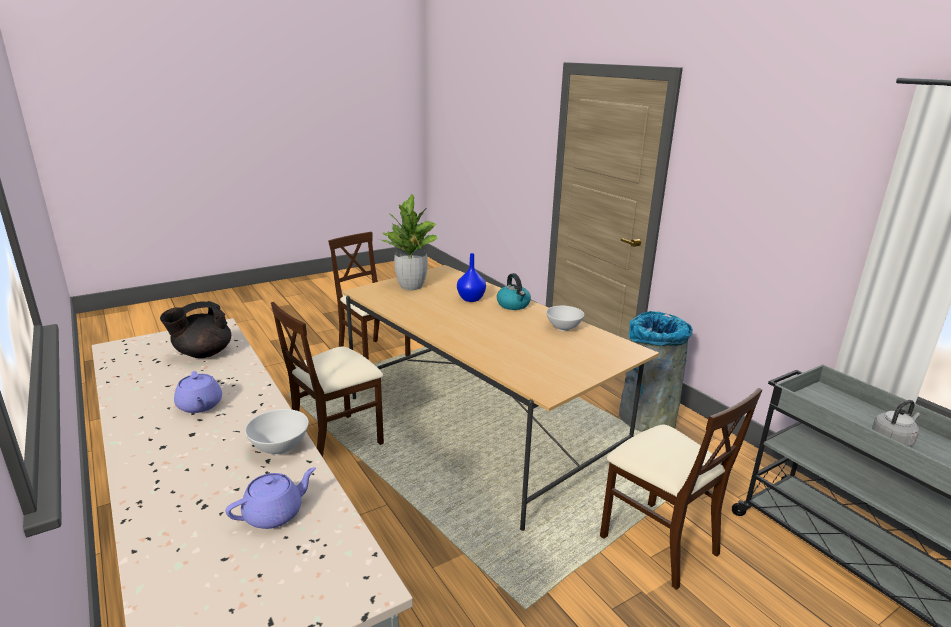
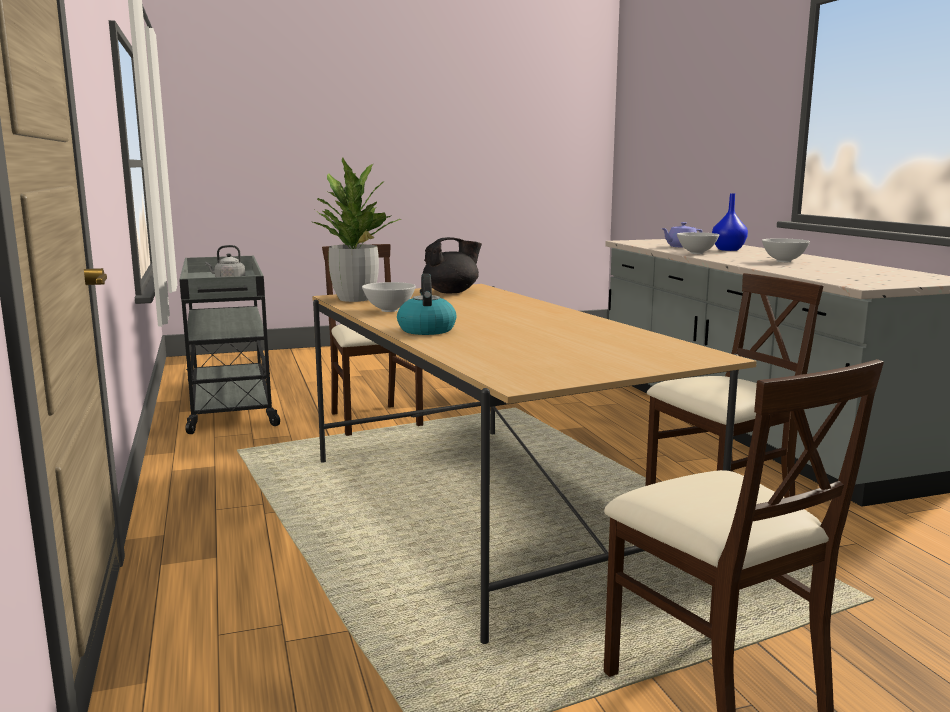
camera: 165 degrees left, 10 degrees down
black teapot [160,301,231,358] -> black teapot moved to [423,237,482,294]
purple teapot [174,371,222,413] -> white bowl [762,238,810,262]
potted plant [381,194,438,290] -> potted plant moved to [313,157,401,302]
blue vase [457,253,486,302] -> blue vase moved to [712,193,748,251]
grey trash can [619,311,693,432] -> none

